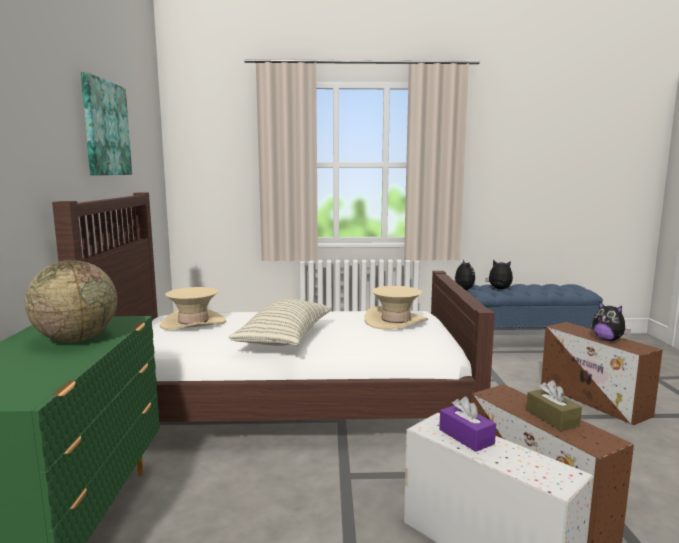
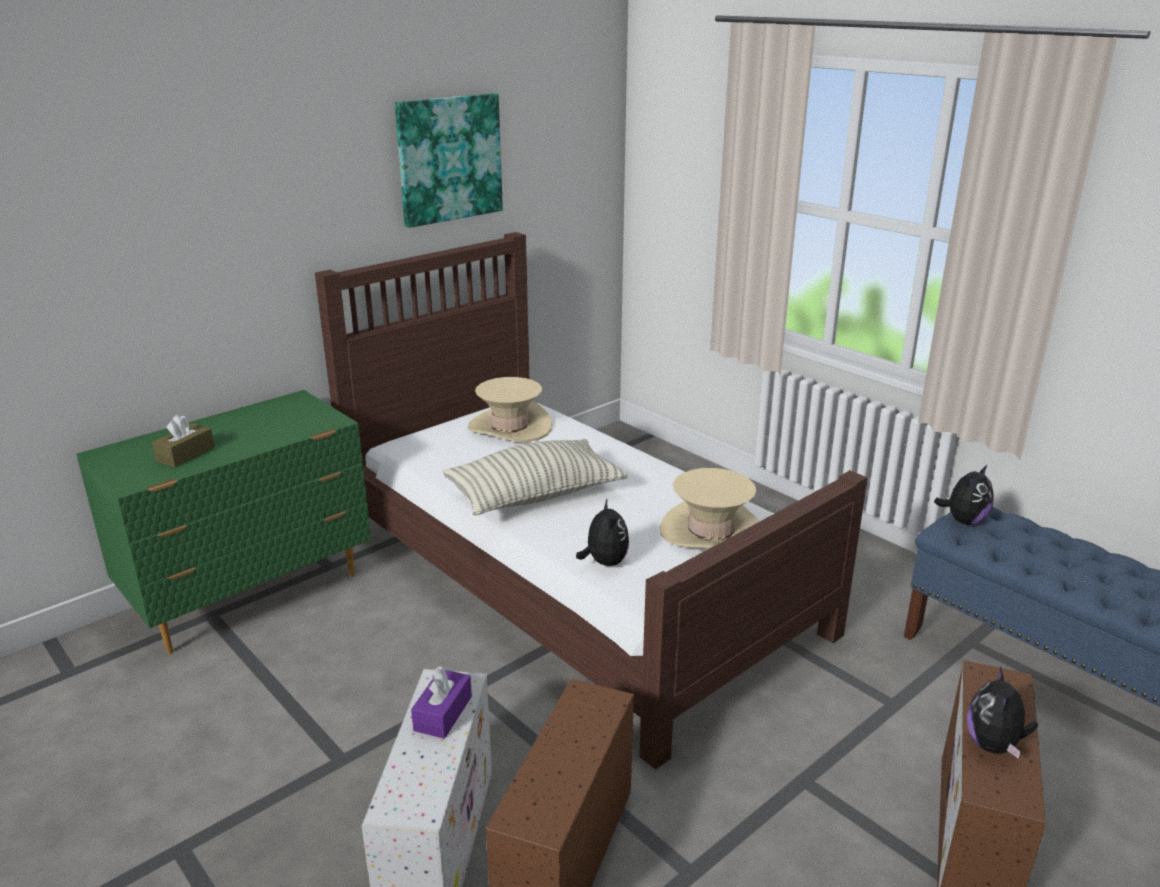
camera: 50 degrees right, 15 degrees up
globe [25,260,117,342] -> none
plush toy [485,259,513,289] -> plush toy moved to [576,498,629,566]
brown tissue box [526,380,582,431] -> brown tissue box moved to [152,414,215,467]

